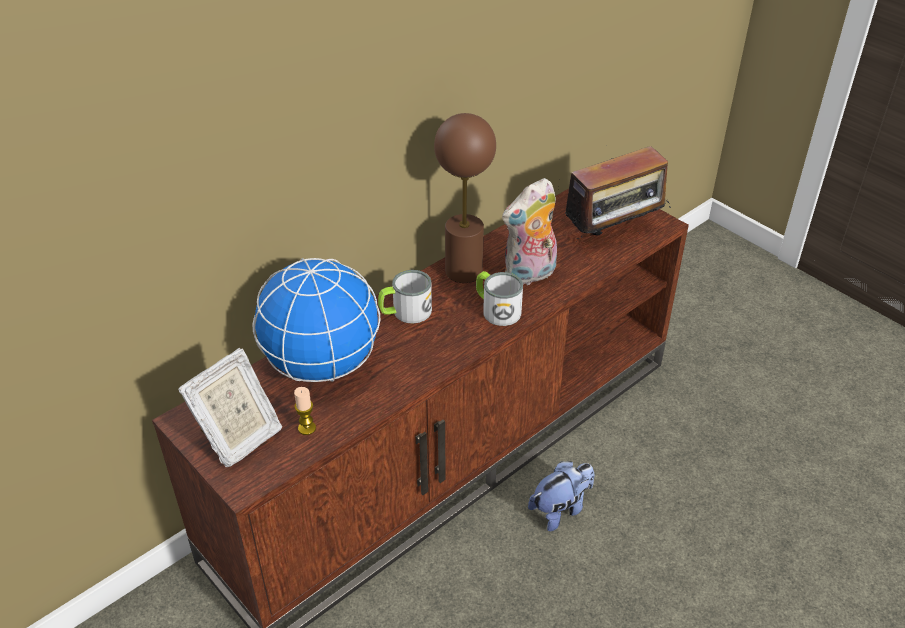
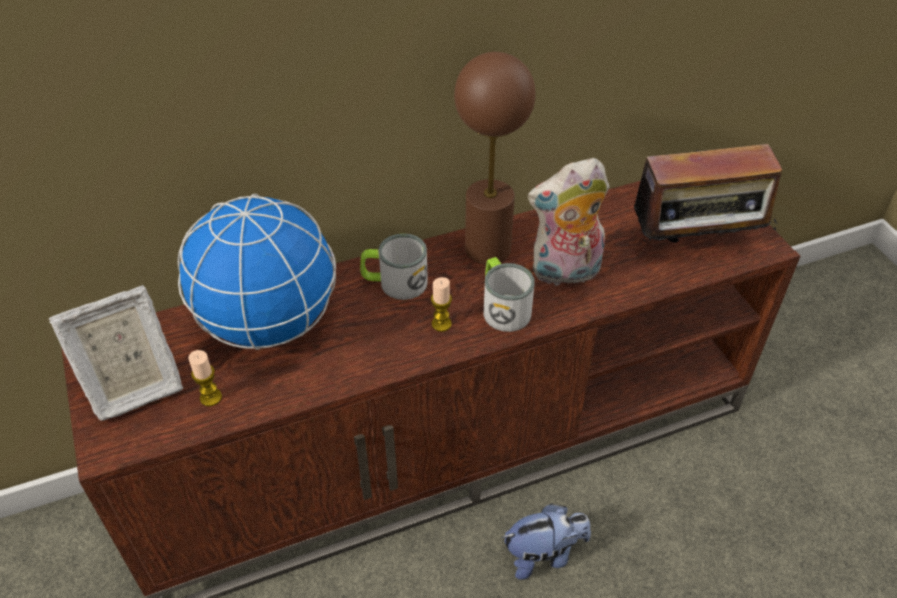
camera: 20 degrees right, 5 degrees up
none -> candle [431,277,452,332]

